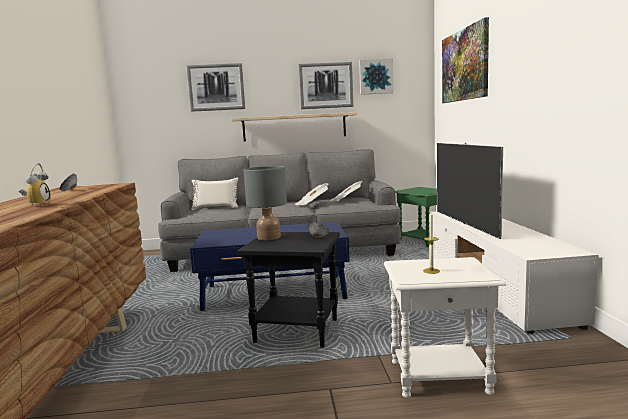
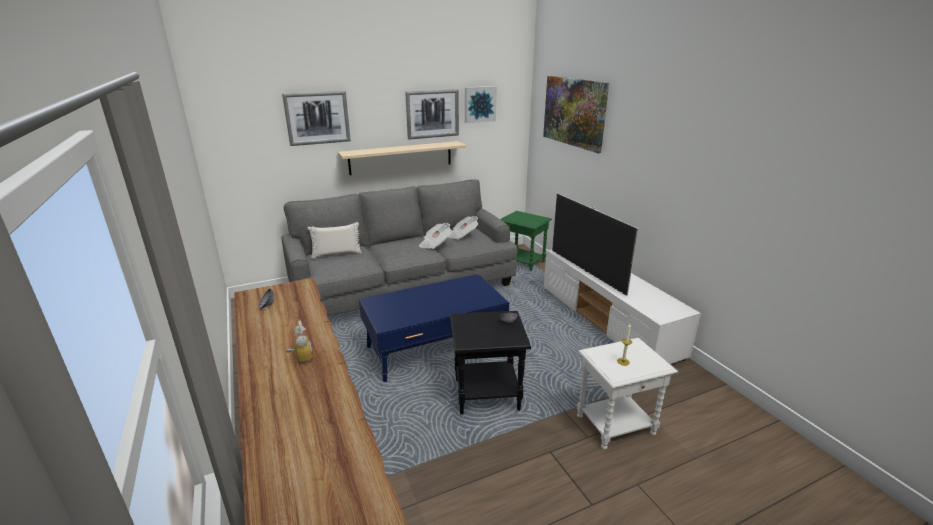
camera: 20 degrees left, 15 degrees up
grey table lamp [244,166,287,240] -> none

